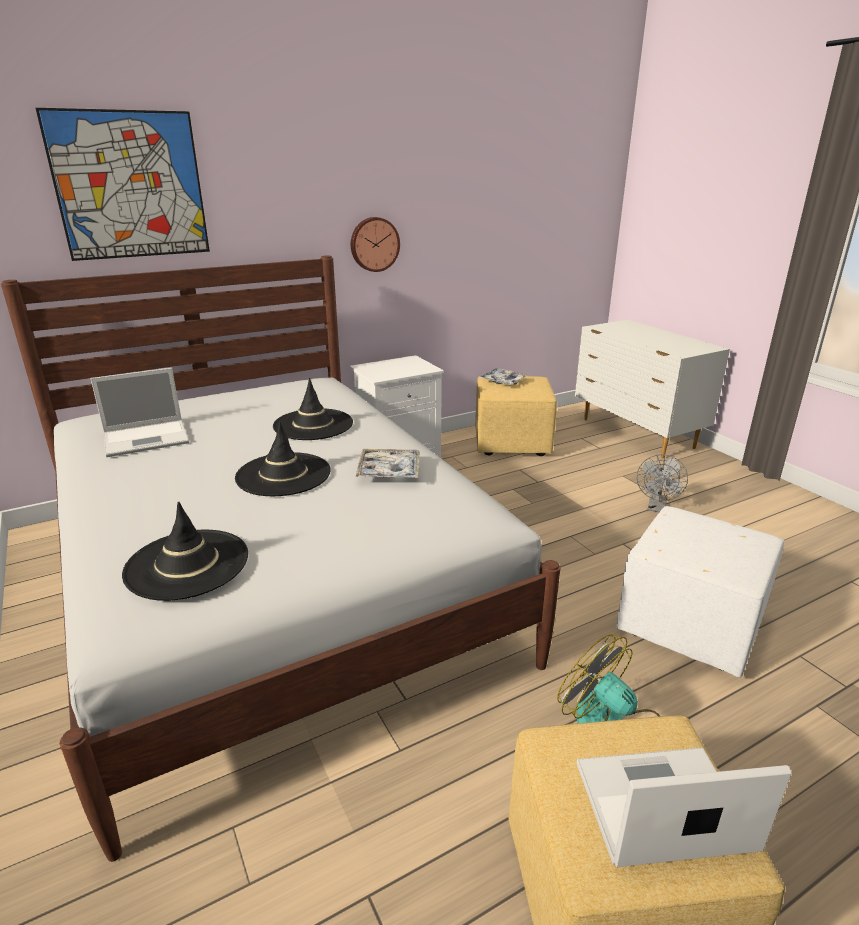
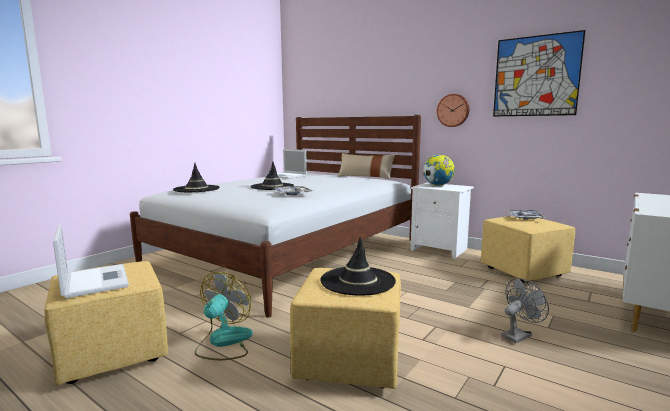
camera: 65 degrees right, 15 degrees down
picture [36,108,210,261] -> picture moved to [493,30,585,116]
black hat [273,378,353,440] -> black hat moved to [320,237,396,295]
white ottoman [616,506,784,677] -> yellow ottoman [290,268,401,389]
grey fan [637,454,688,512] -> grey fan turned 150 degrees clockwise [501,278,549,344]
none -> beige pillow [338,153,395,179]
none -> globe [423,155,455,186]

